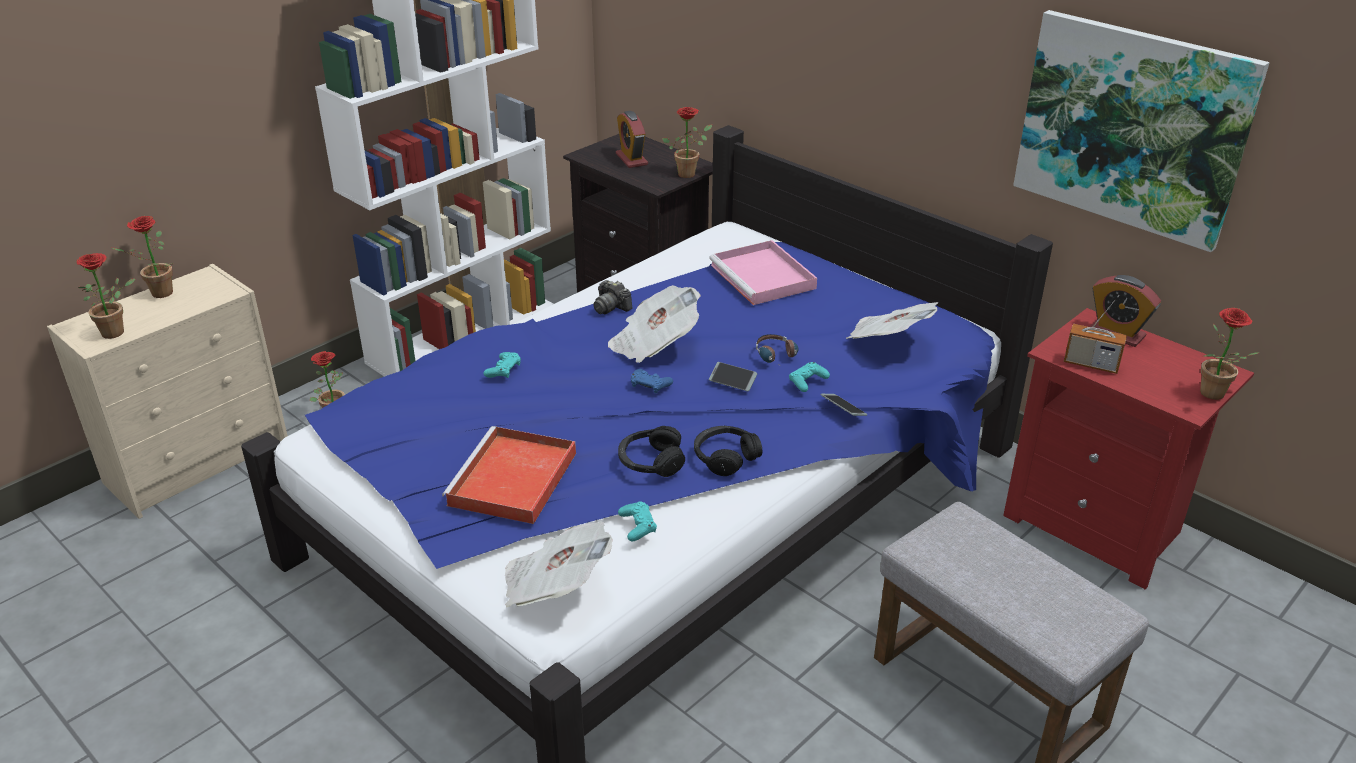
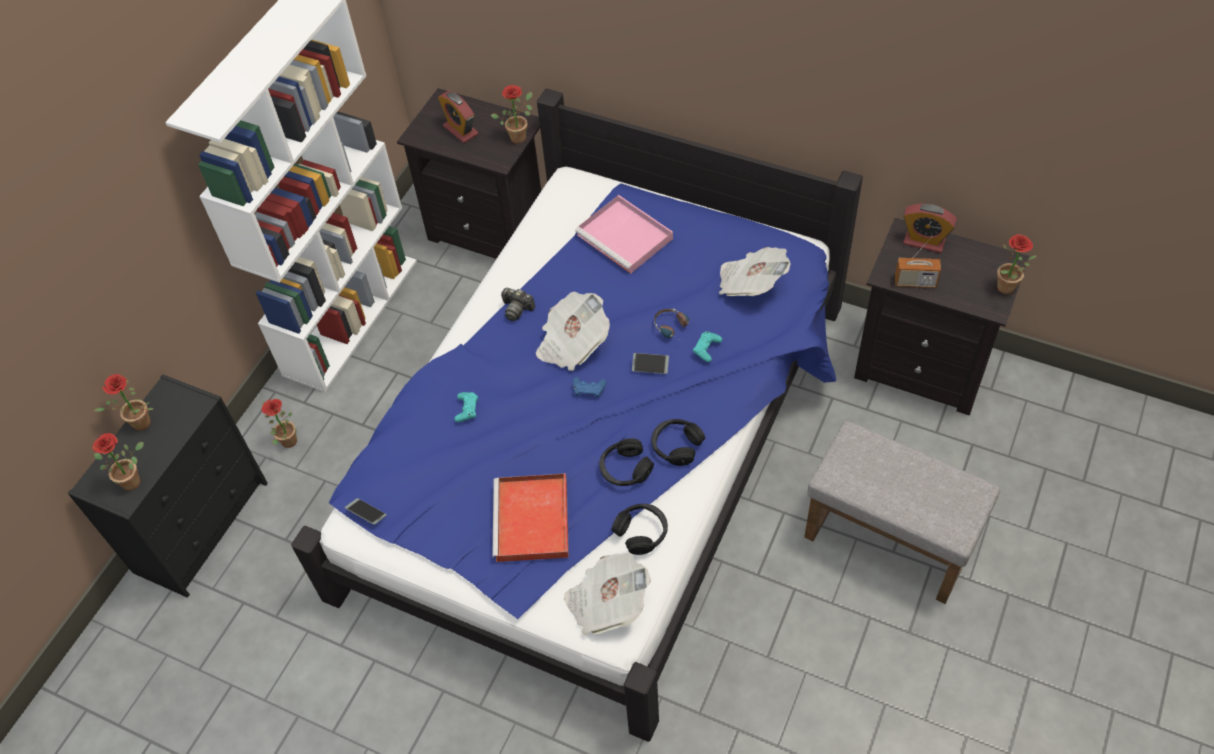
camera: 15 degrees left, 20 degrees up
beige dresser [47,264,288,519] -> black dresser [68,374,268,598]
turquoise game controller [618,502,657,541] -> black headphones [612,504,668,555]
phone [821,394,867,416] -> phone moved to [345,498,387,525]
red nightstand [1003,308,1254,589] -> black nightstand [854,218,1029,416]
picture [1013,10,1270,252] -> none

